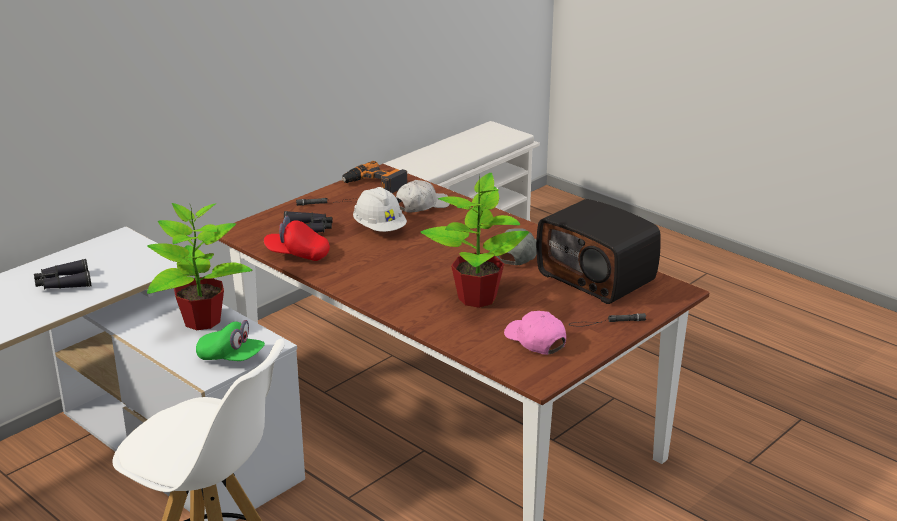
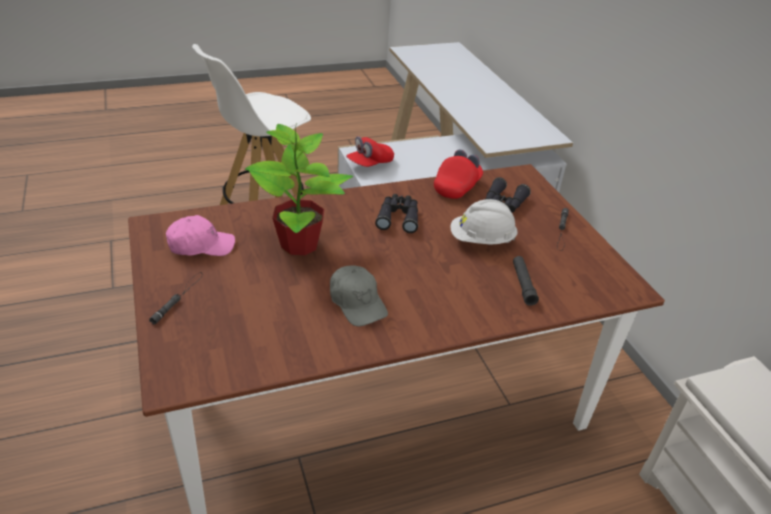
camera: 115 degrees right, 10 degrees up
black binoculars [34,259,91,289] -> black binoculars moved to [375,194,418,233]
potted plant [147,203,252,330] -> none
green cap [196,320,265,361] -> red cap [346,136,394,167]
power drill [342,161,407,193] -> none
white cap [396,180,450,213] -> black flashlight [513,256,539,306]
radio [536,199,661,304] -> none

